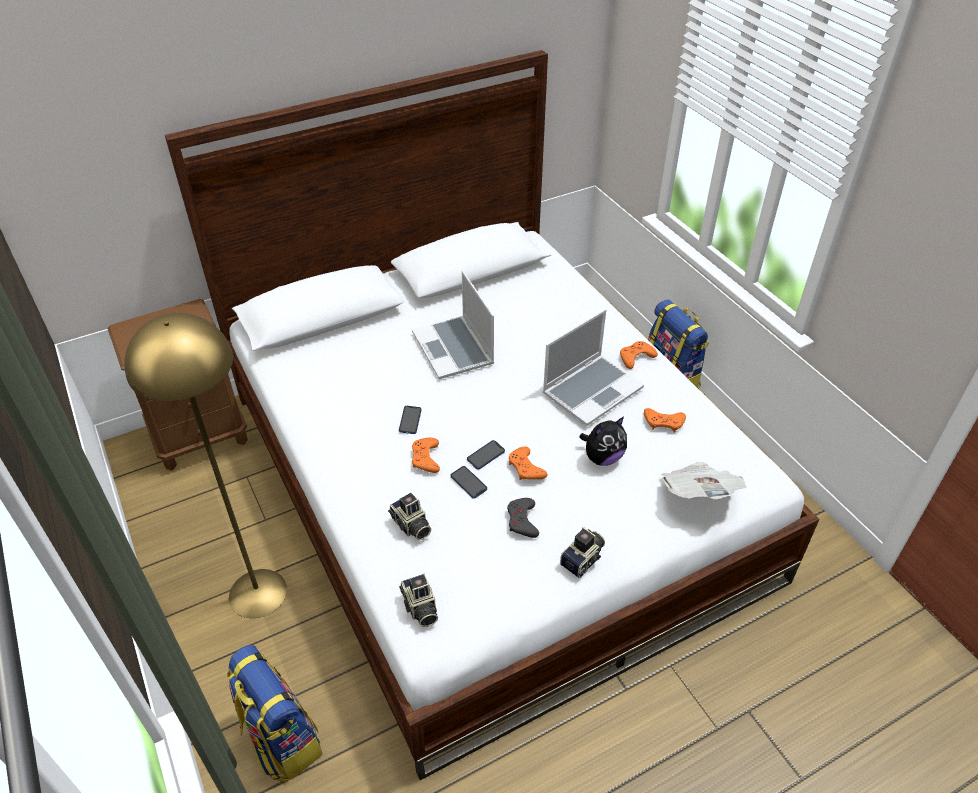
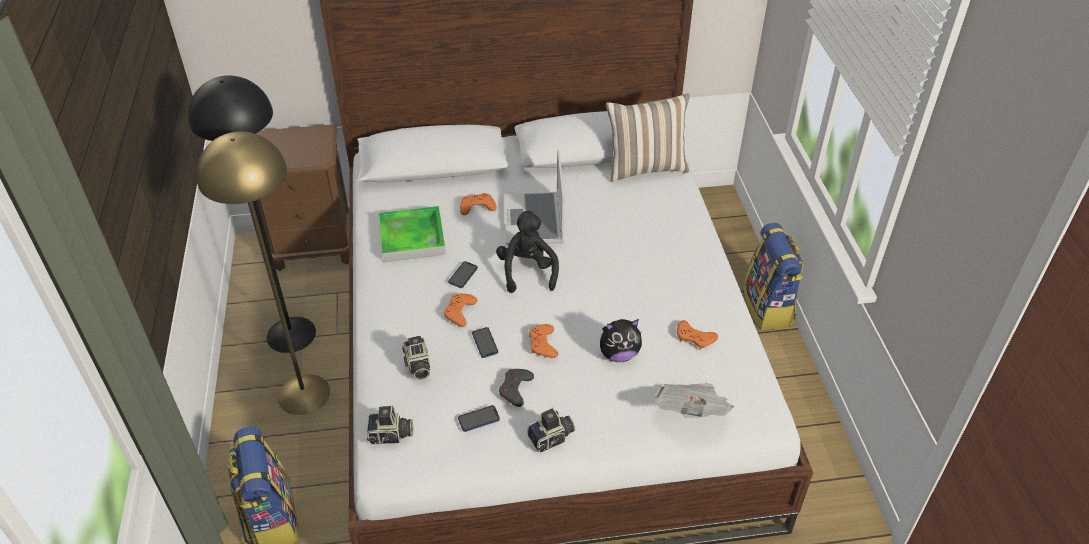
camera: 20 degrees right, 0 degrees up
camera [399,574,438,627] -> camera turned 90 degrees counterclockwise [367,405,413,444]
phone [467,440,505,470] -> phone moved to [458,405,500,432]
laptop [543,309,644,426] -> none
orange game controller [620,341,658,369] -> orange game controller moved to [460,193,496,215]
none -> black floor lamp [188,75,316,353]
none -> tray [379,206,446,262]
none -> black plush toy [496,210,559,293]
none -> pillow [606,93,690,182]

